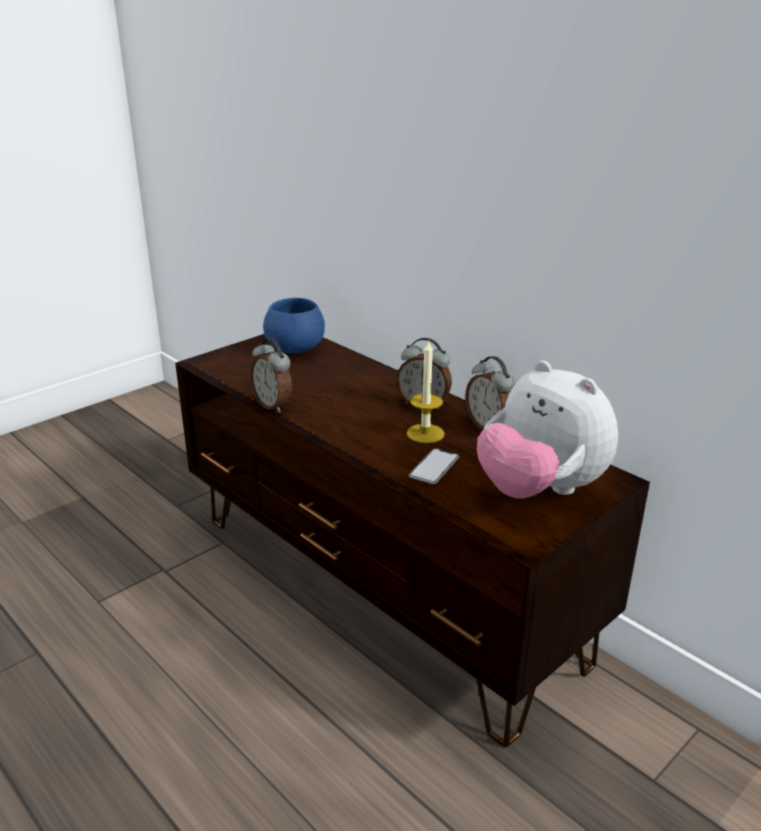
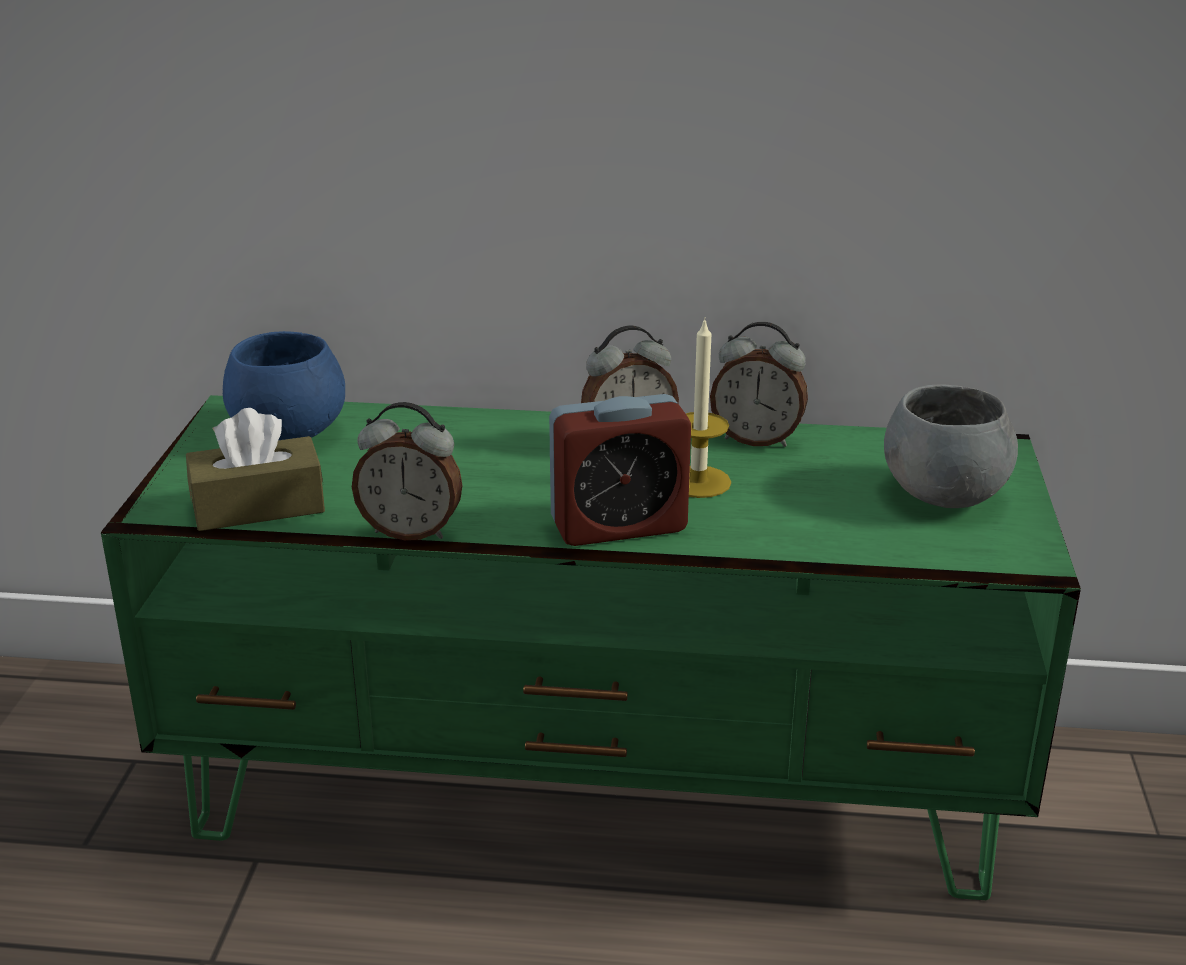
camera: 40 degrees left, 0 degrees up
brown tv stand [175,334,650,747] -> green tv stand [101,395,1081,900]
phone [409,448,459,484] -> none
plush toy [477,360,618,499] -> grey bowl [884,384,1018,508]
none -> brown tissue box [186,408,325,531]
none -> alarm clock [549,394,691,546]

